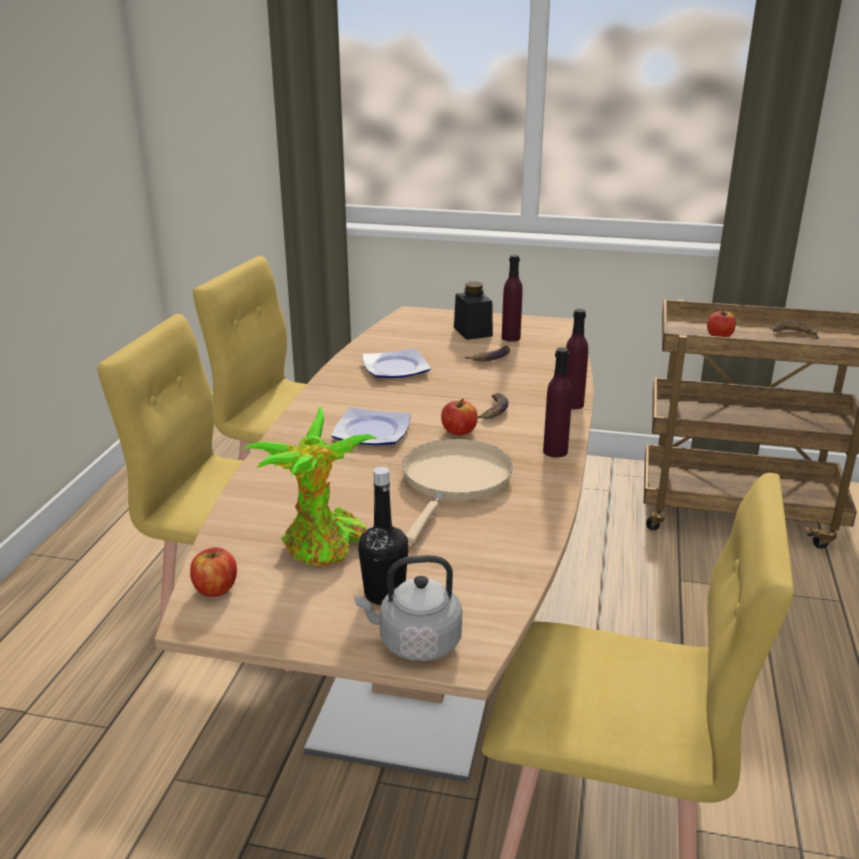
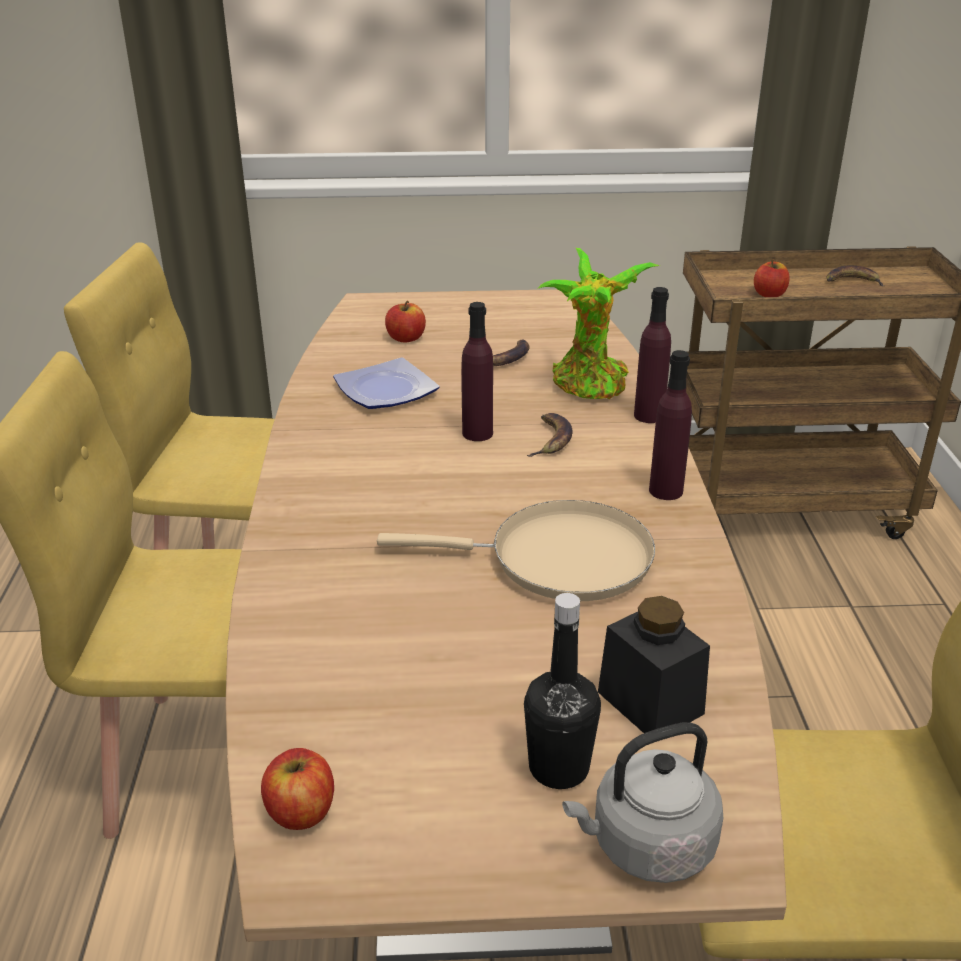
camera: 15 degrees left, 5 degrees up
potted plant [242,407,379,567] -> potted plant moved to [537,248,660,399]
plate [331,407,411,445] -> none
beige frying pan [402,439,513,543] -> beige frying pan turned 90 degrees clockwise [377,500,655,601]
apple [441,398,478,435] -> apple moved to [385,301,426,343]
black jar [454,282,493,340] -> black jar moved to [598,596,710,733]
purple bottle [502,255,523,342] -> purple bottle moved to [461,302,493,441]

